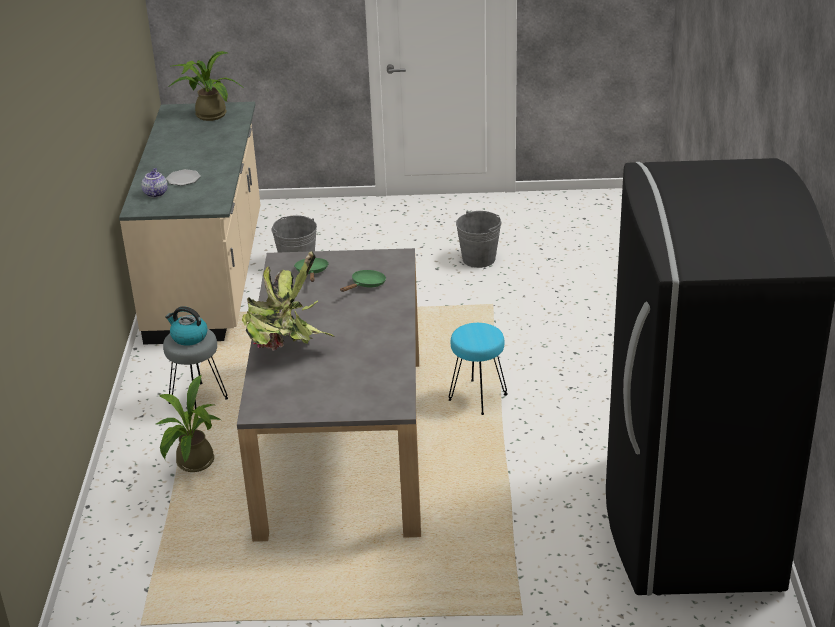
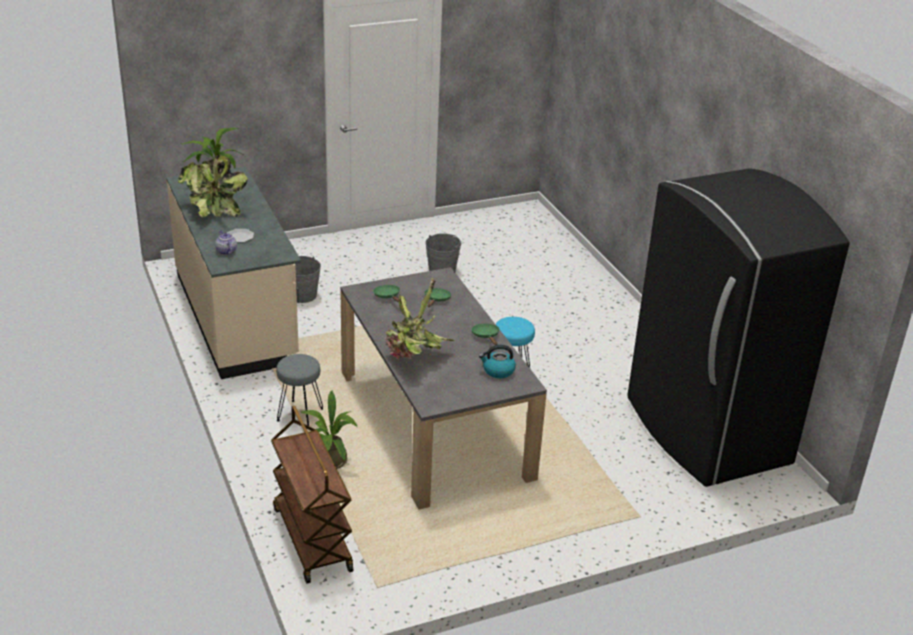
camera: 25 degrees left, 0 degrees up
kettle [165,306,208,346] -> kettle moved to [479,345,516,378]
none -> potted plant [178,155,248,217]
none -> brown cart [271,406,353,583]
none -> green frying pan [472,324,500,345]

